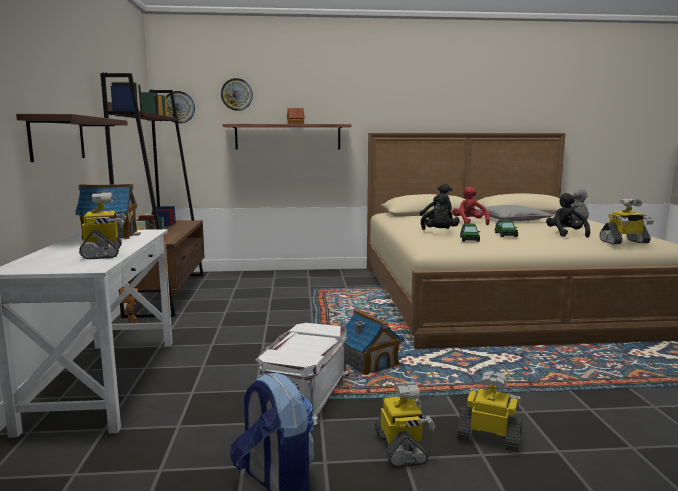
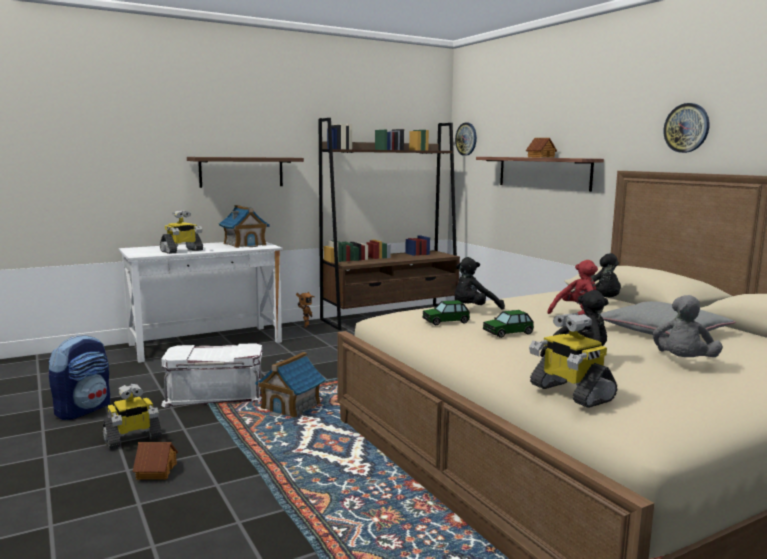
camera: 65 degrees right, 0 degrees up
wall clock [221,78,253,111] -> wall clock moved to [663,103,709,153]
toy robot [457,371,522,452] -> toy house [133,442,178,480]

